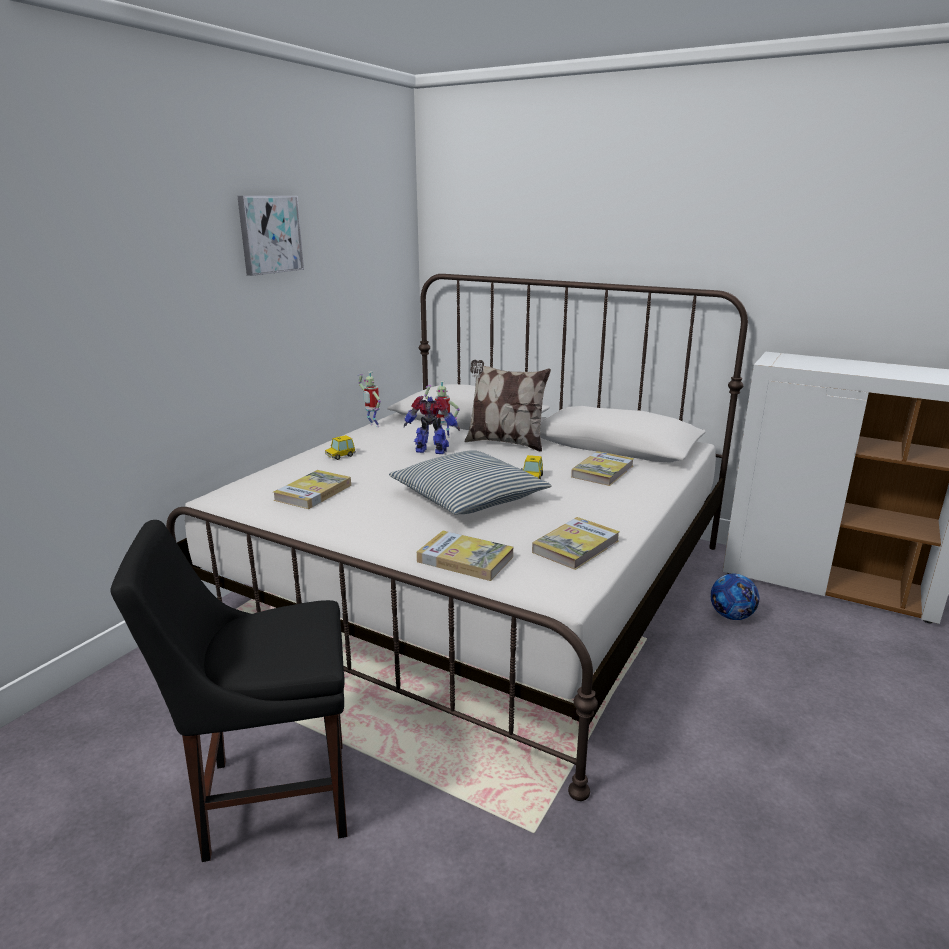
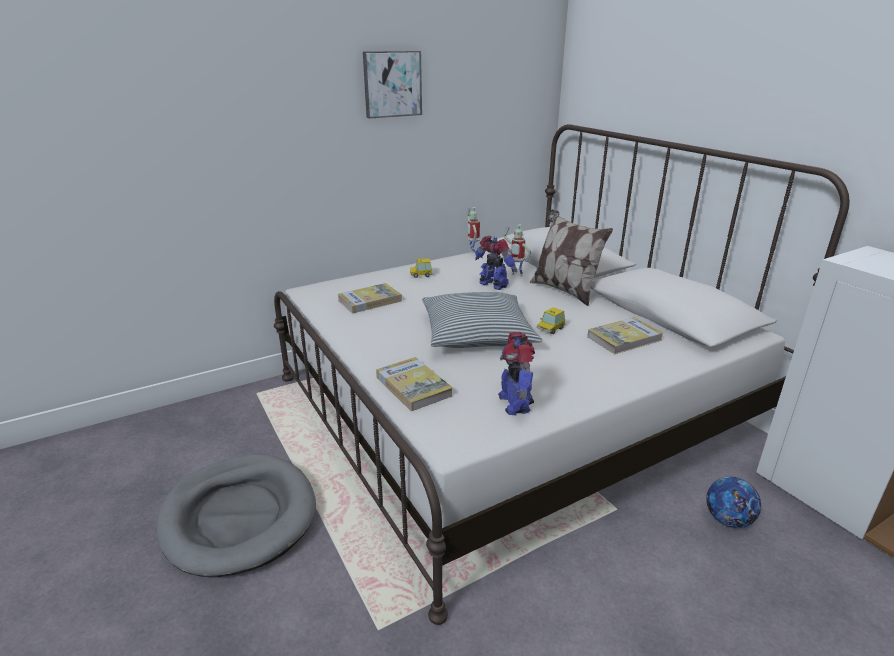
camera: 30 degrees right, 5 degrees up
black chair [111,520,347,862] -> grey dog bed [157,454,316,577]
book [532,517,620,570] -> toy robot [498,332,535,415]

